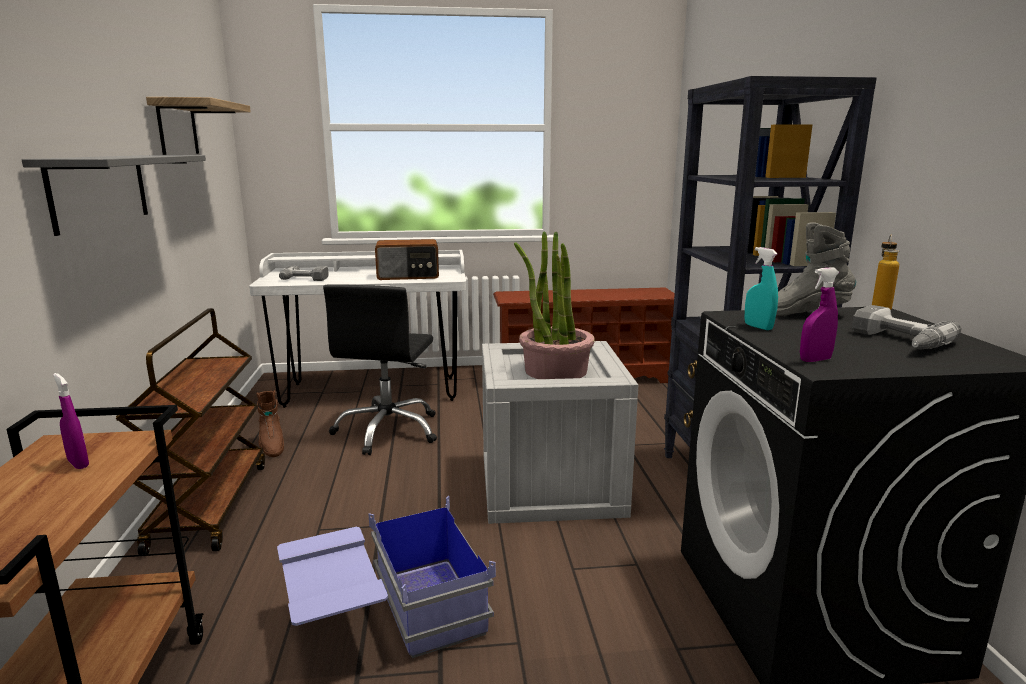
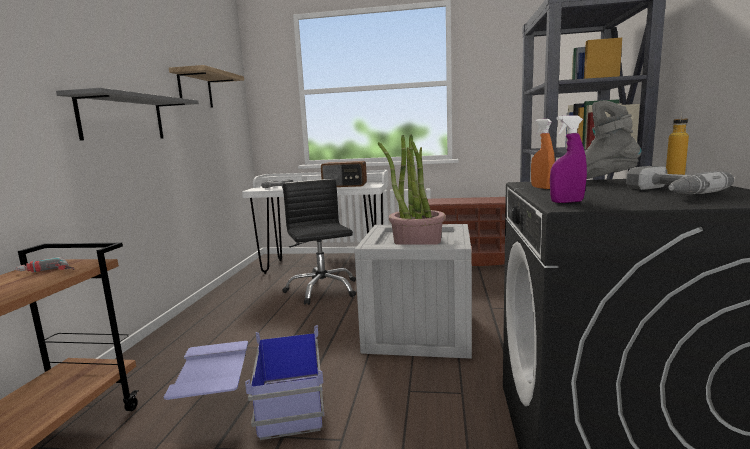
camera: 15 degrees right, 5 degrees down
purple spray bottle [53,373,89,469] -> power drill [15,257,75,273]
brown cart [115,308,265,555] -> none
brown boot [256,390,284,457] -> none
black office chair [323,284,437,455] -> black office chair turned 135 degrees clockwise [282,179,356,305]
turquoise spray bottle [744,247,778,330] -> orange spray bottle [531,119,555,189]

